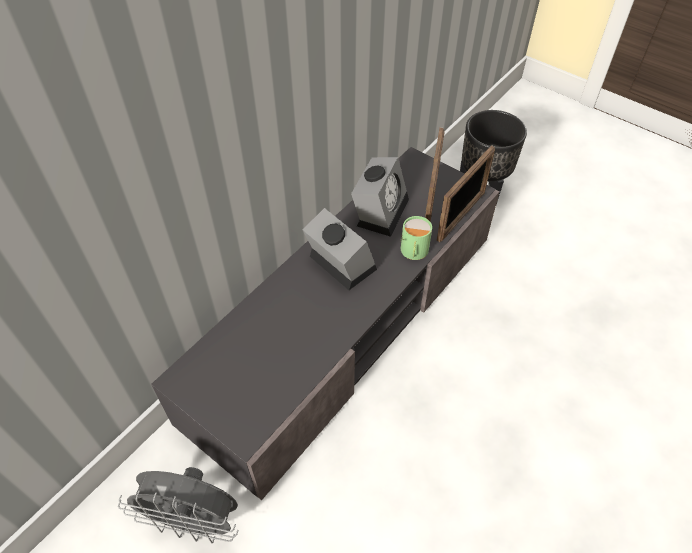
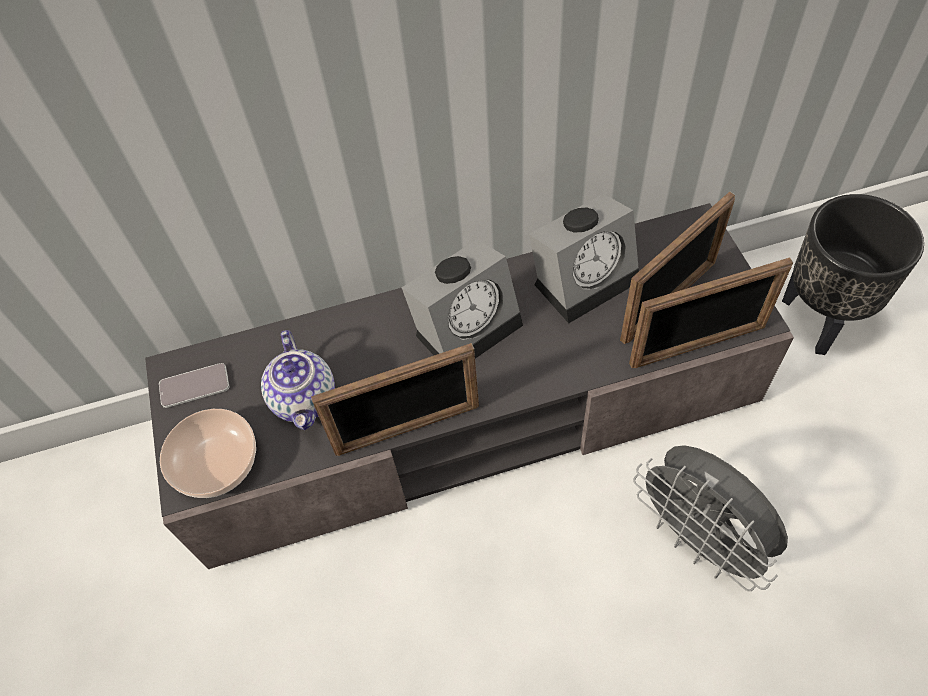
camera: 40 degrees right, 5 degrees up
grey fan [118,467,238,543] -> grey fan moved to [633,445,788,591]
alarm clock [303,208,377,290] -> alarm clock turned 60 degrees clockwise [402,240,523,359]
green mug [400,216,432,260] -> none
none -> phone [159,363,229,408]
none -> bowl [160,409,256,498]
none -> teapot [261,330,335,430]
none -> picture frame [311,343,479,456]

